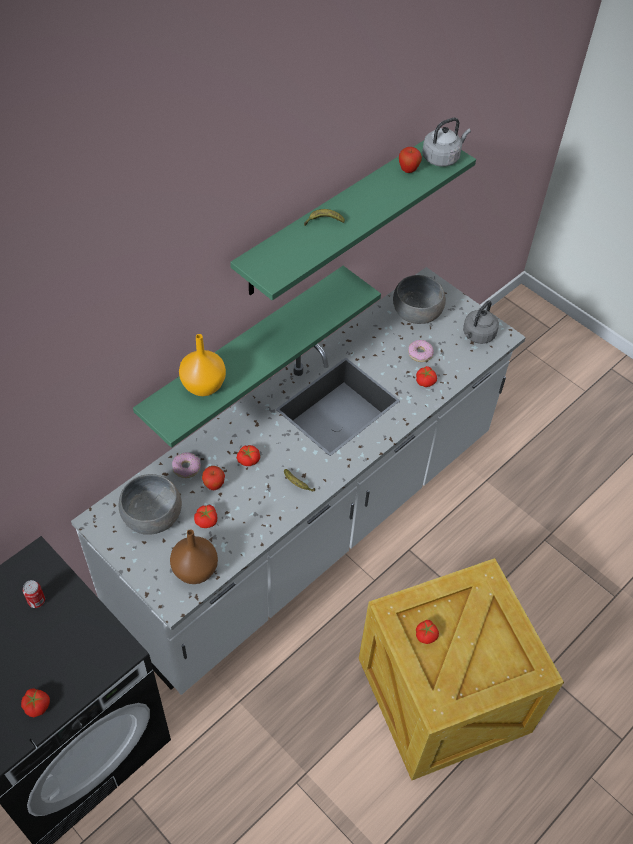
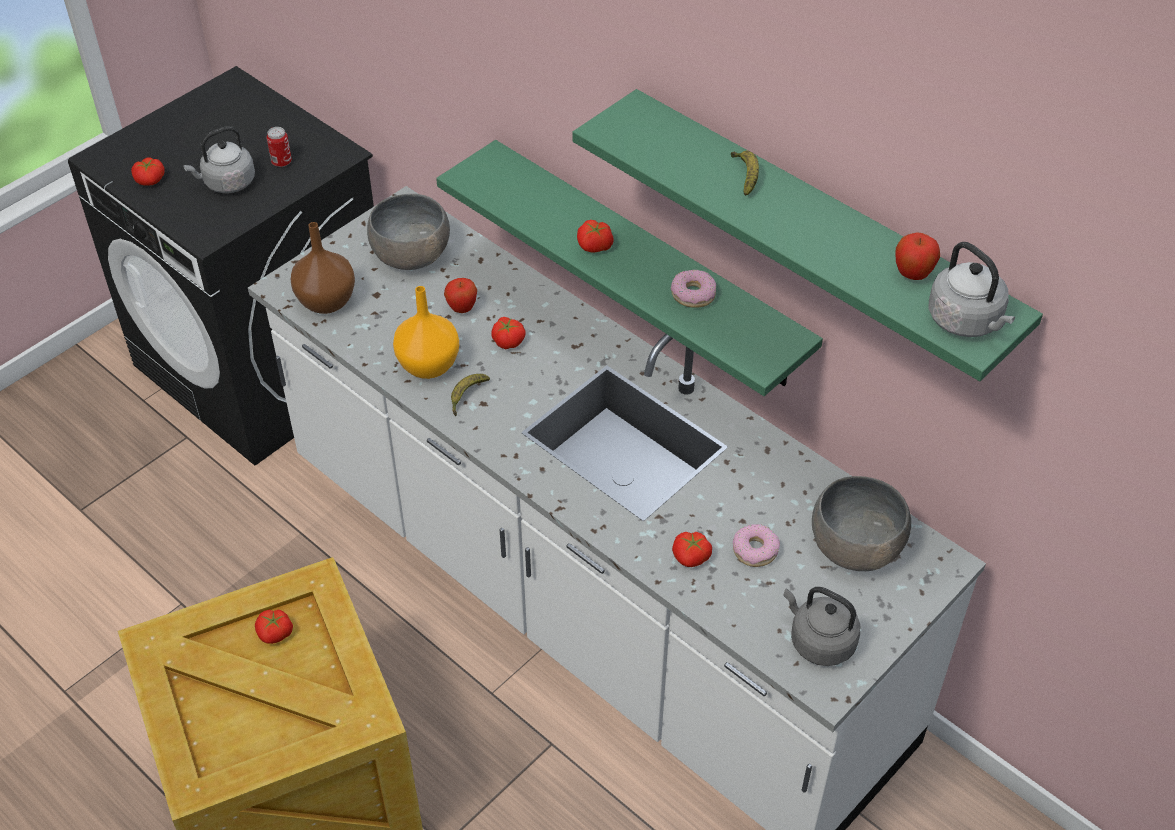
camera: 90 degrees right, 5 degrees down
donut [172,452,201,478] -> donut moved to [671,270,716,308]
orange vase [179,334,226,396] -> orange vase moved to [393,286,459,379]
tomato [194,505,217,528] -> tomato moved to [577,220,614,252]
none -> grey kettle [183,126,255,193]

